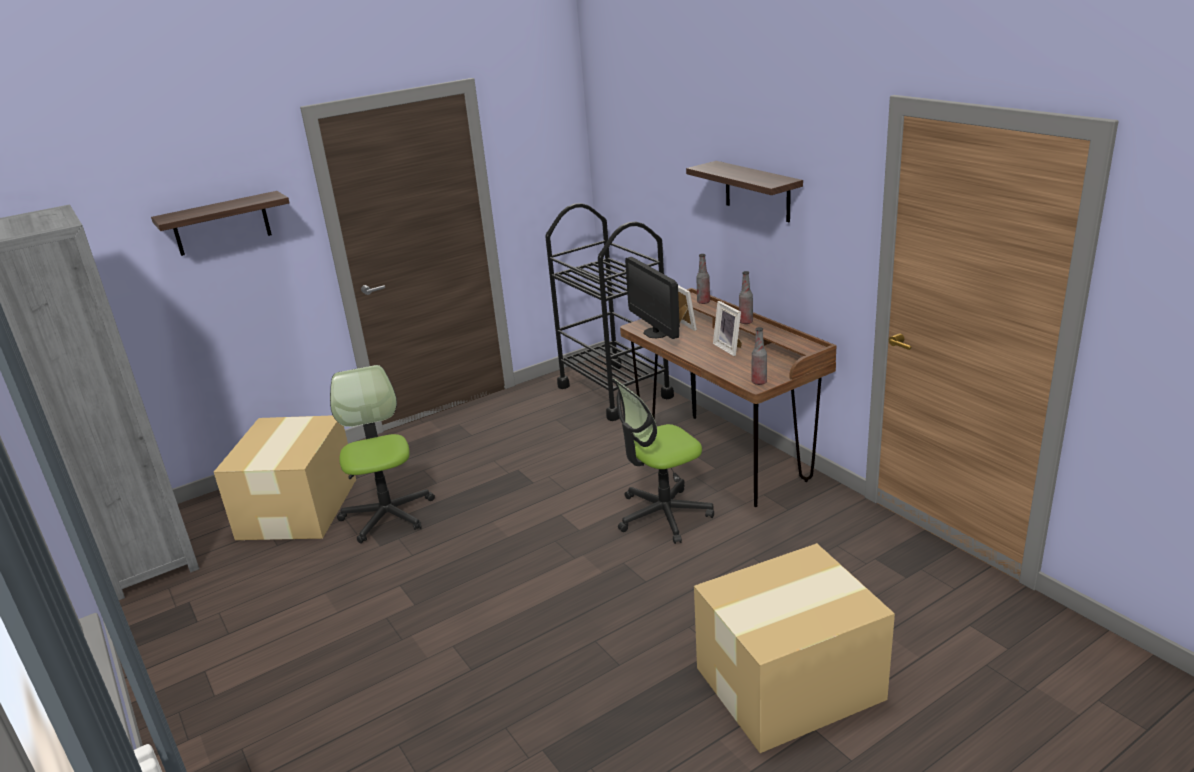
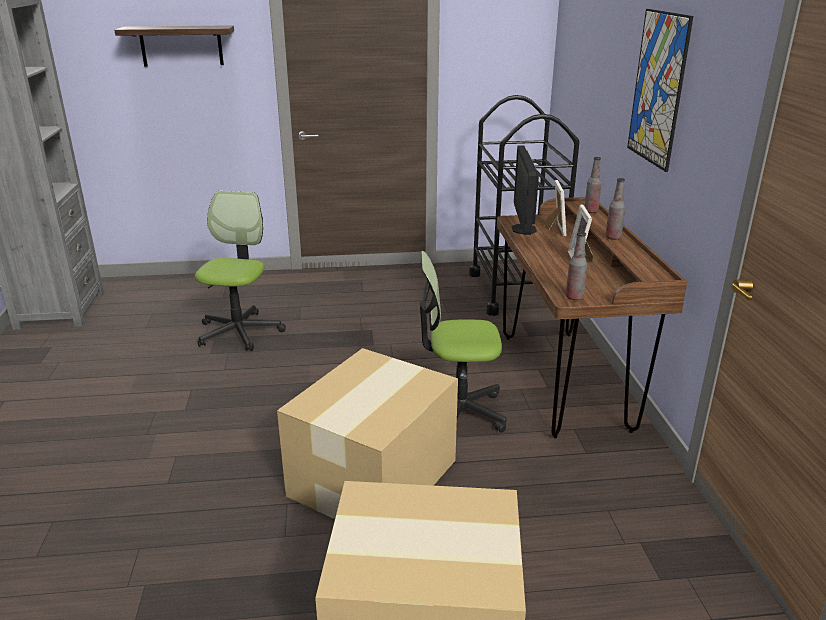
camera: 25 degrees right, 0 degrees up
cardboard box [214,415,356,540] -> cardboard box moved to [277,348,458,519]
shelf [686,161,803,222] -> picture [627,9,693,172]

